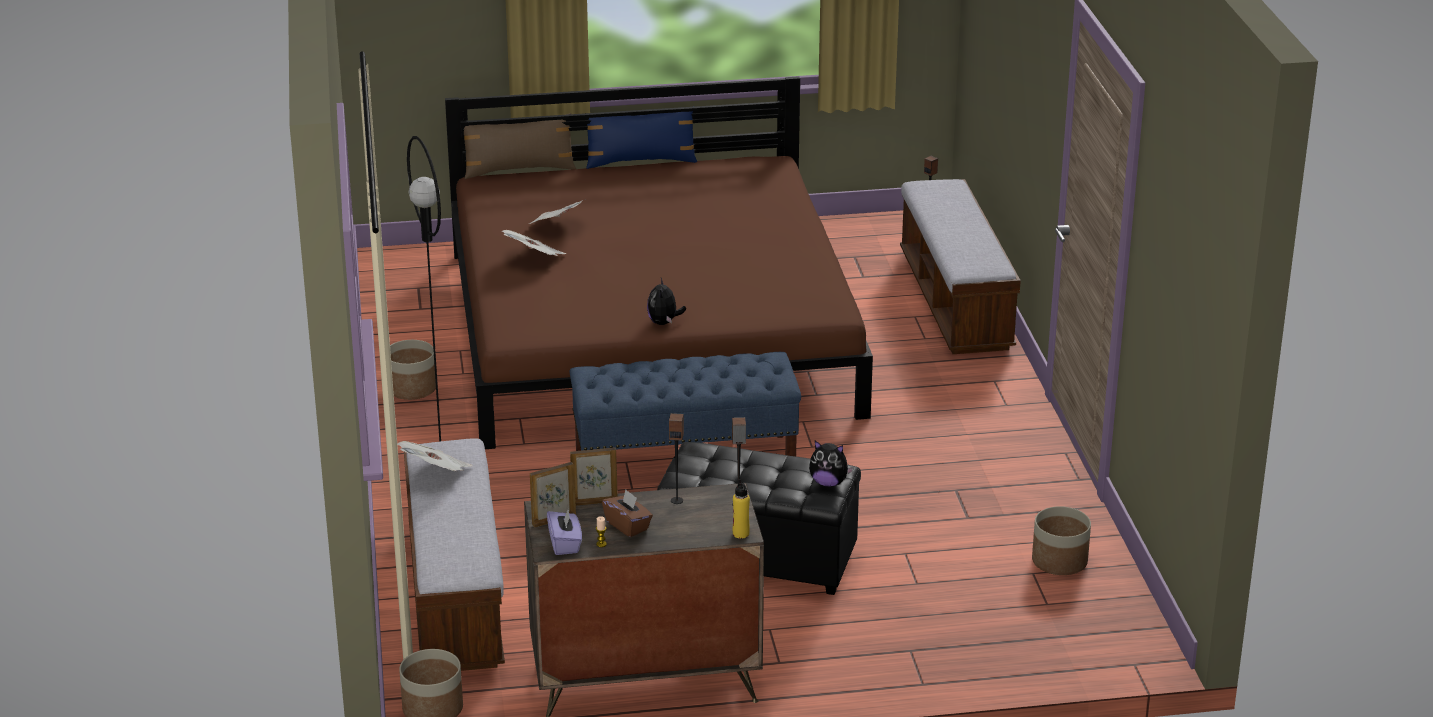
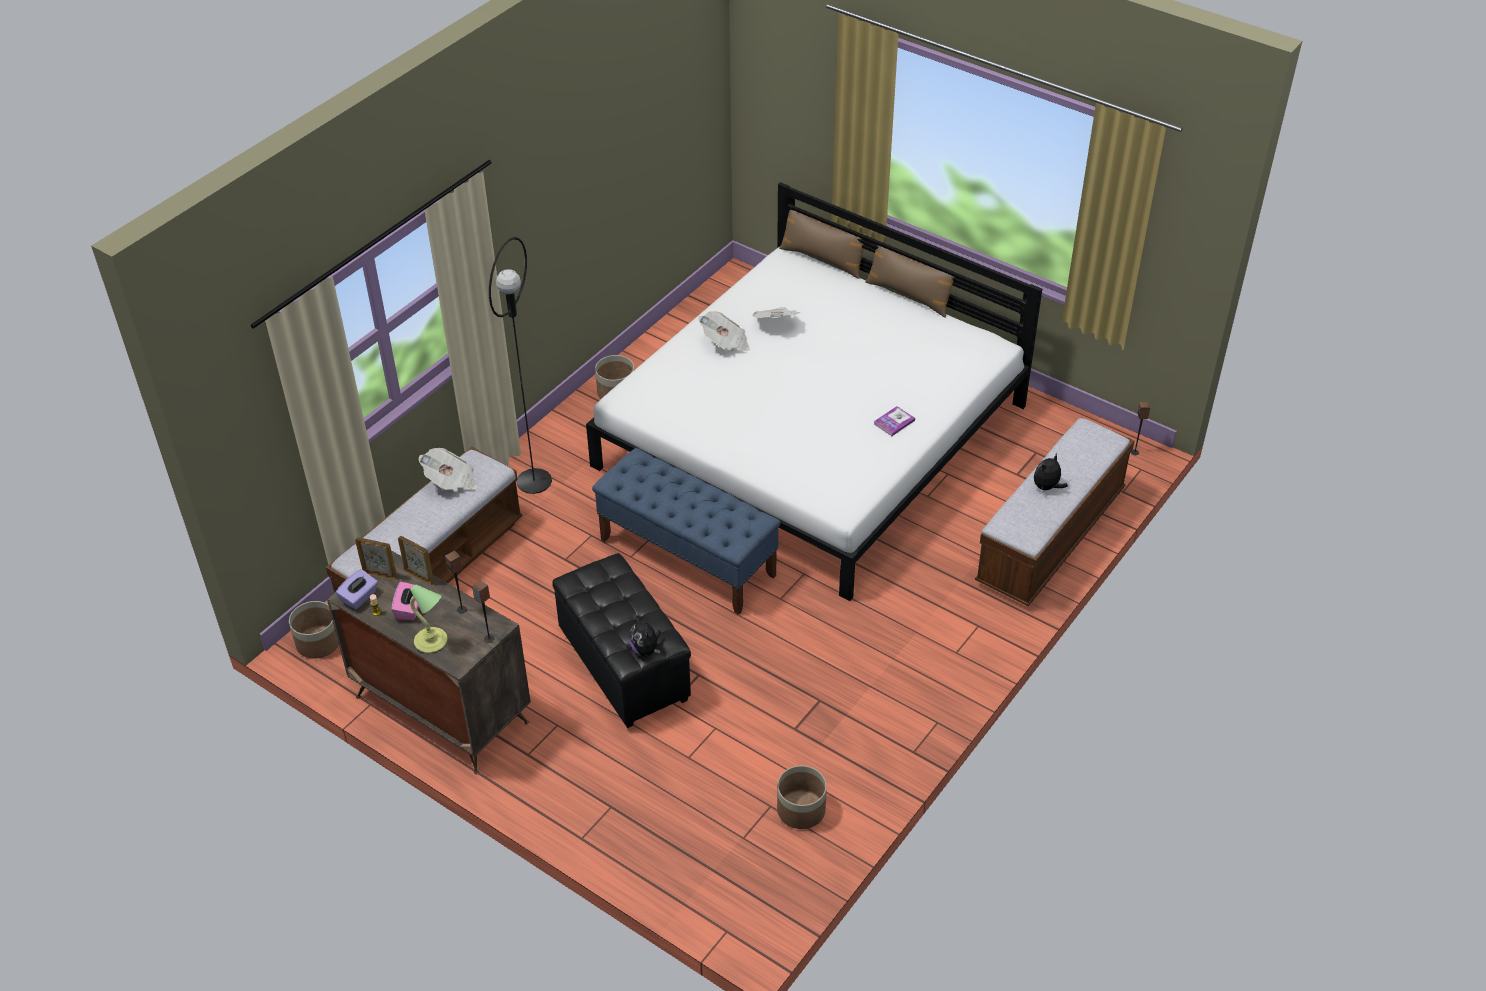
camera: 45 degrees right, 15 degrees up
brown bed [445,76,873,449] -> white bed [586,182,1042,601]
blue pillow [586,106,698,169] -> brown pillow [865,240,957,318]
brown tissue box [602,490,653,537] -> pink tissue box [391,582,422,620]
plush toy [647,278,686,325] -> plush toy moved to [1034,453,1068,490]
yellow bottle [733,479,750,539] -> none
none -> table lamp [410,585,447,653]
none -> book [874,406,915,436]

